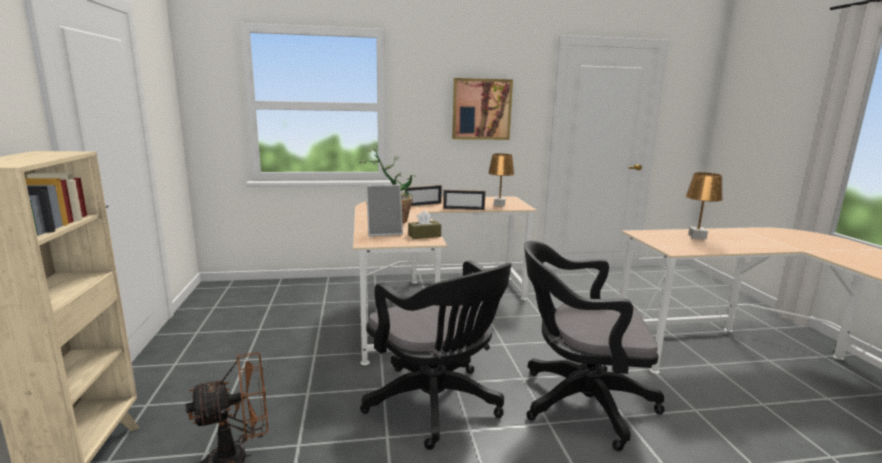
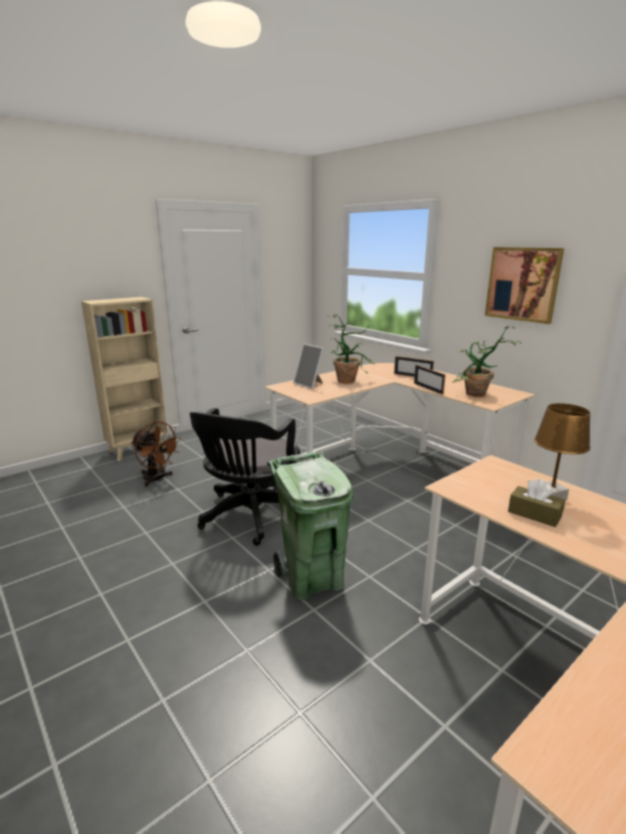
camera: 60 degrees right, 5 degrees up
brown tissue box [408,211,441,239] -> brown tissue box moved to [508,479,565,527]
brown table lamp [488,153,514,207] -> potted plant [453,326,521,397]
black office chair [524,241,665,451] -> green trash can [267,452,354,600]

